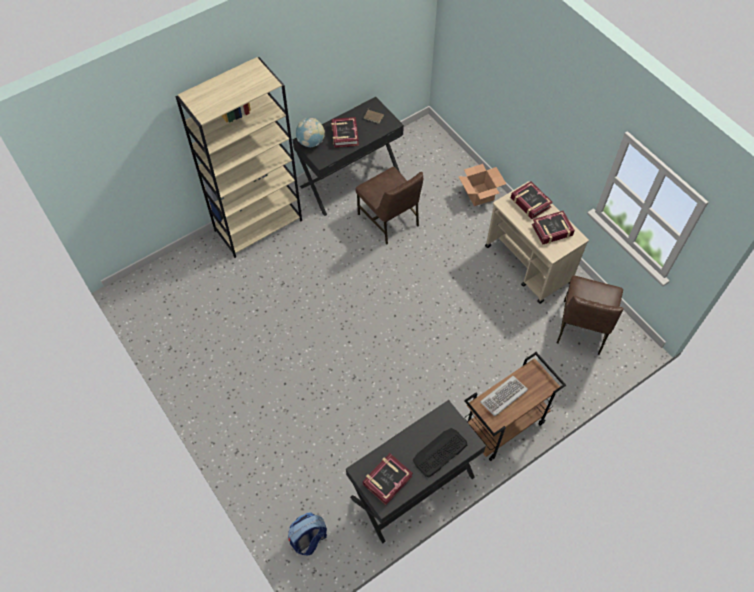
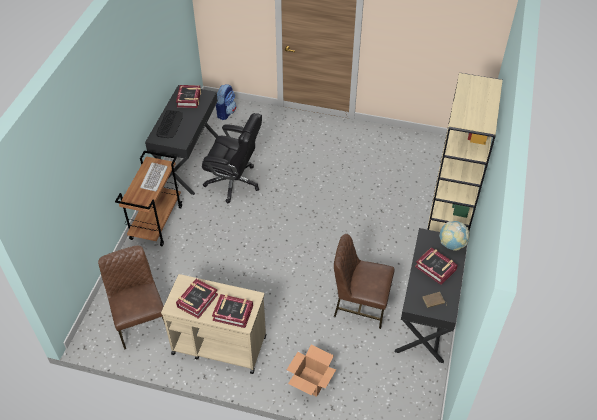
camera: 140 degrees right, 10 degrees down
none -> black office chair [202,113,262,203]

